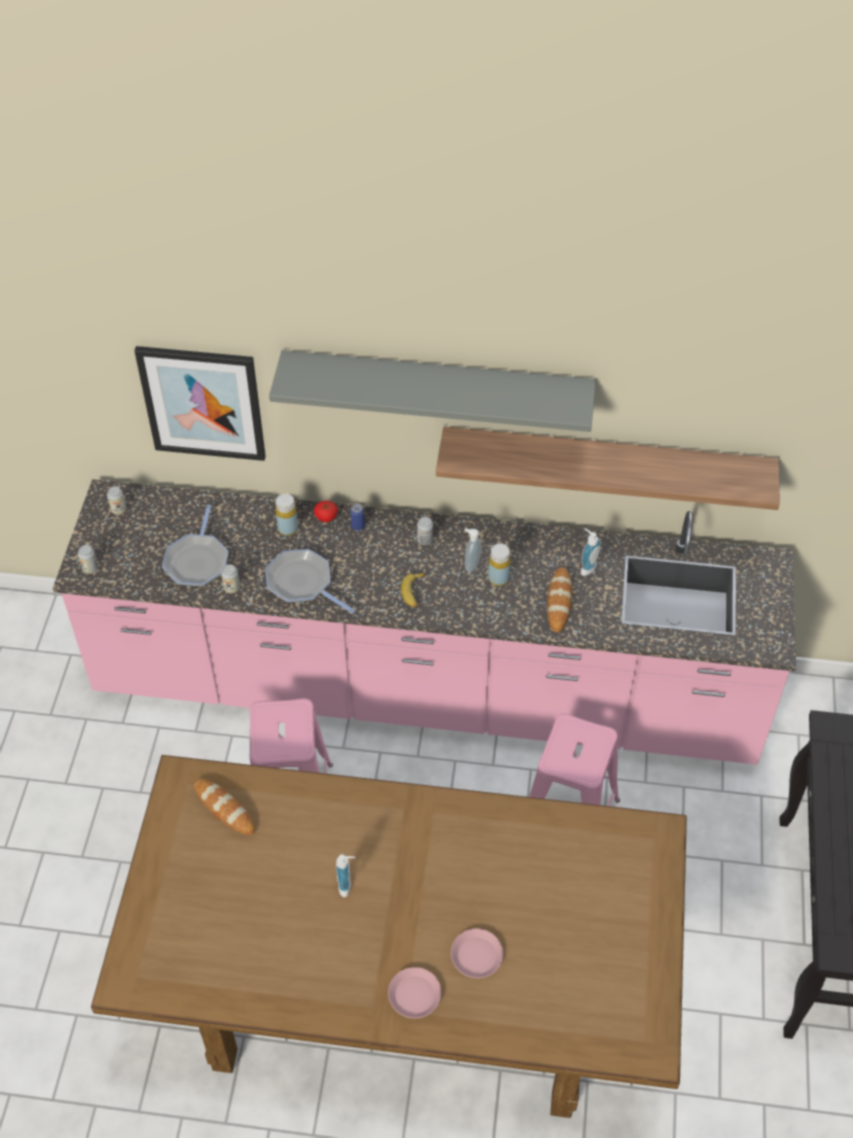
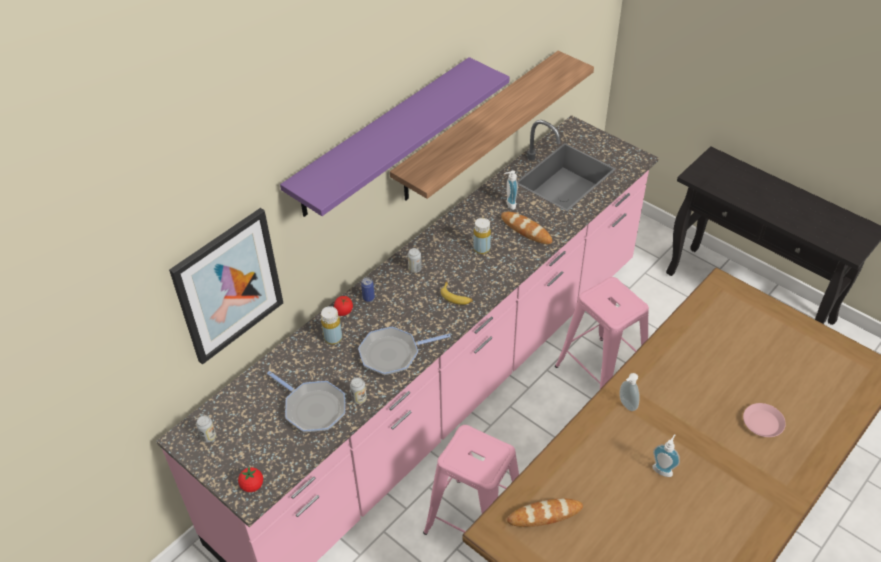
camera: 55 degrees left, 5 degrees down
can [78,545,98,574] -> tomato [238,467,263,492]
grey shelf [269,350,596,432] -> purple shelf [280,57,510,217]
pink plate [388,967,441,1018] -> none
soap dispenser [465,528,481,572] -> soap dispenser moved to [620,373,640,411]

